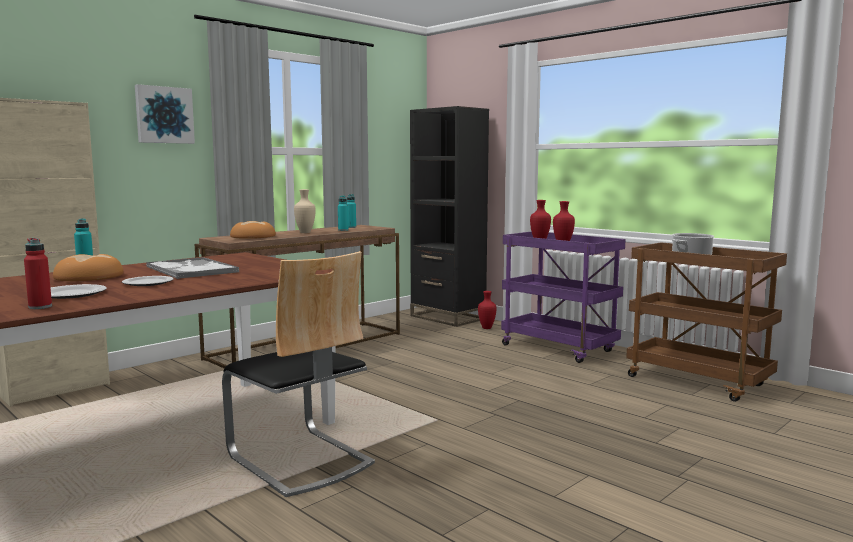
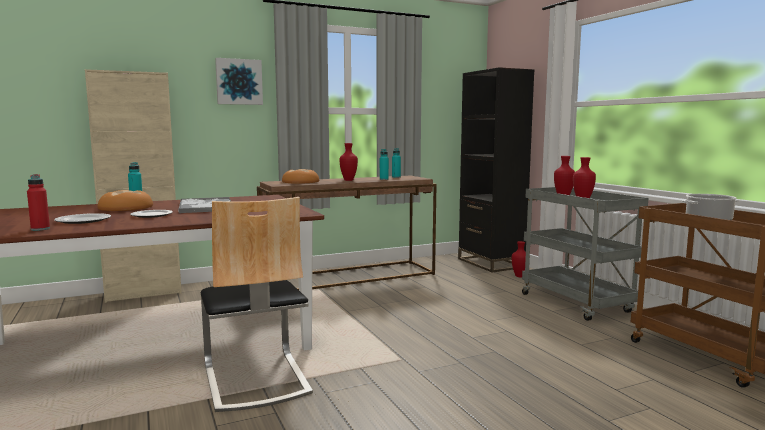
camera: 20 degrees right, 0 degrees up
beige vase [294,189,316,233] -> red vase [339,143,358,181]
purple cart [501,231,626,363] -> grey cart [522,187,648,321]

